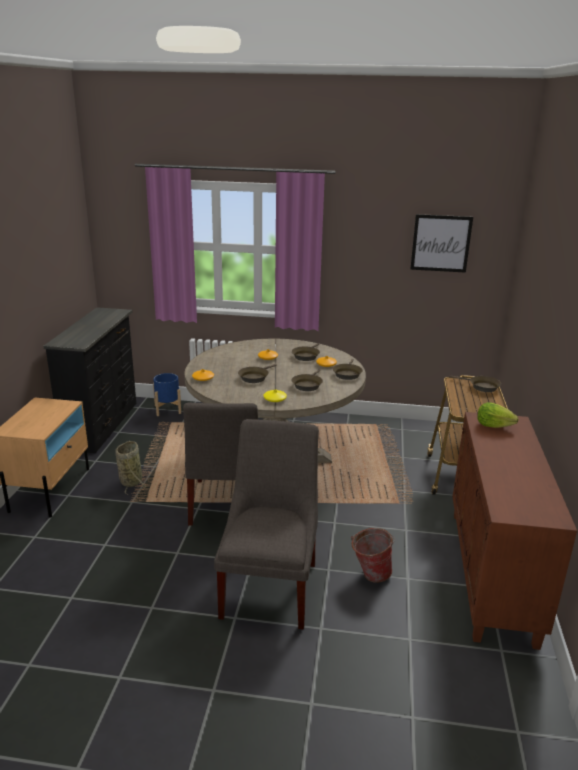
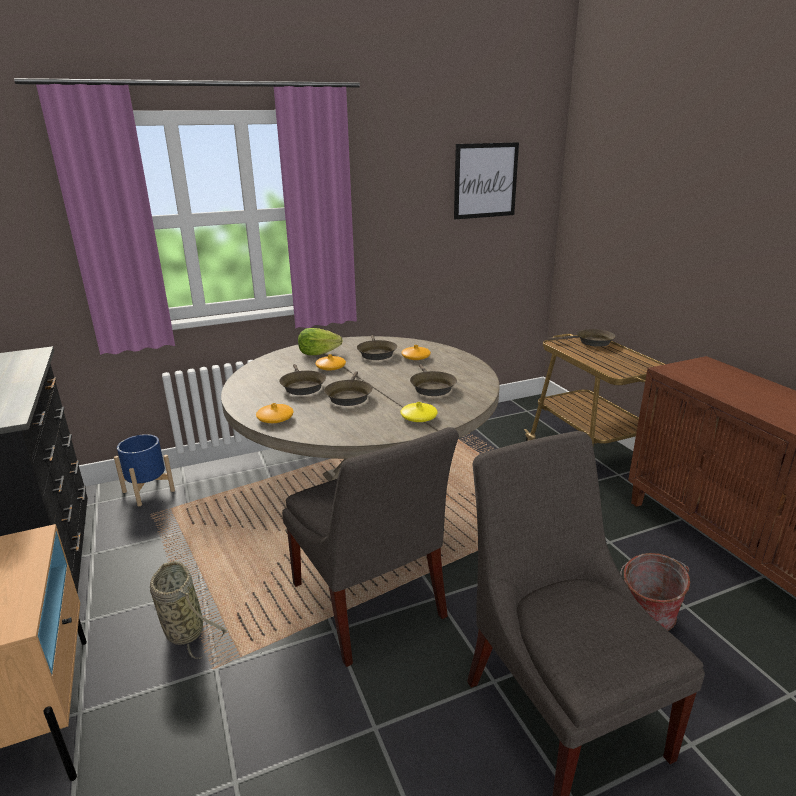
camera: 30 degrees left, 0 degrees up
brown frying pan [333,359,363,380] -> brown frying pan moved to [279,364,326,395]
lettuce [477,402,518,428] -> lettuce moved to [298,328,343,355]

